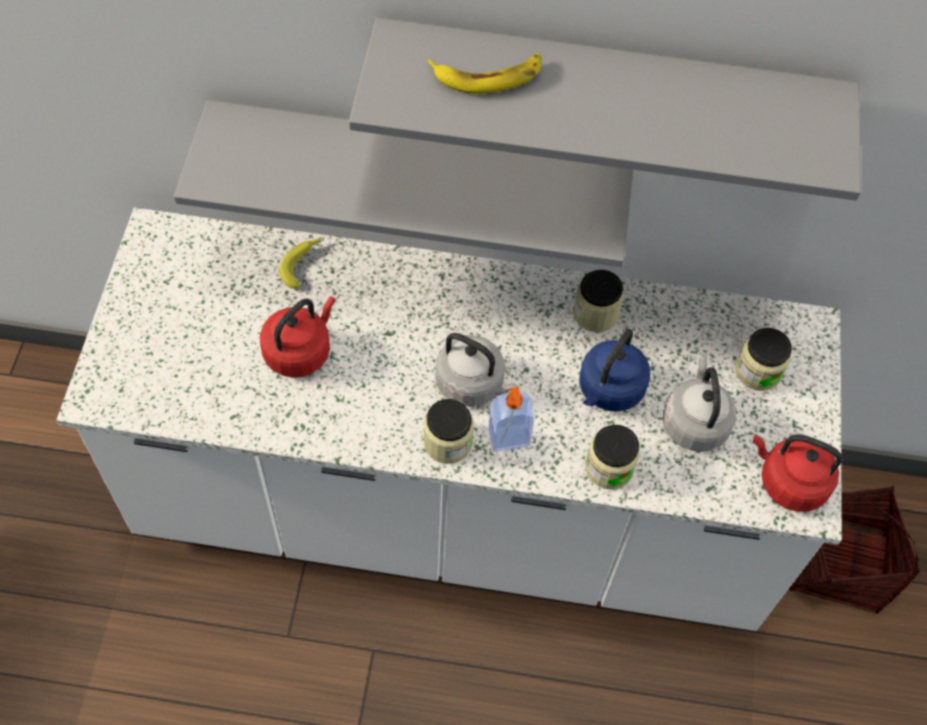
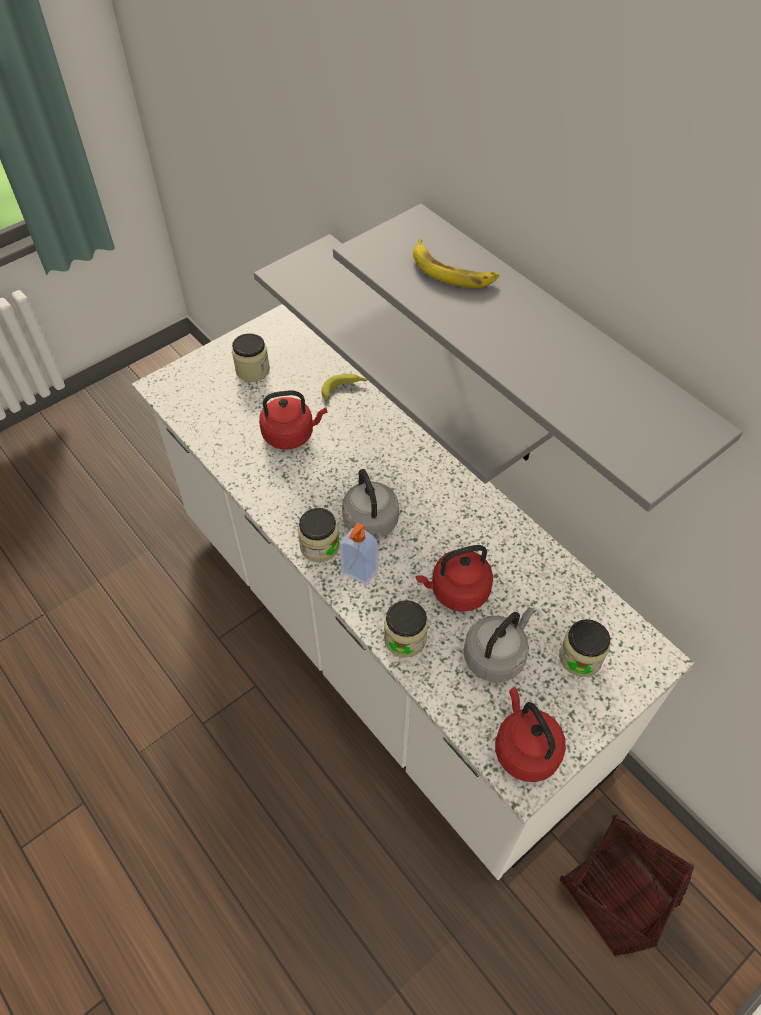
camera: 45 degrees right, 5 degrees down
jar [573,270,624,332] -> jar moved to [232,333,270,382]
blue kettle [579,329,650,411] -> red kettle [416,545,493,612]

